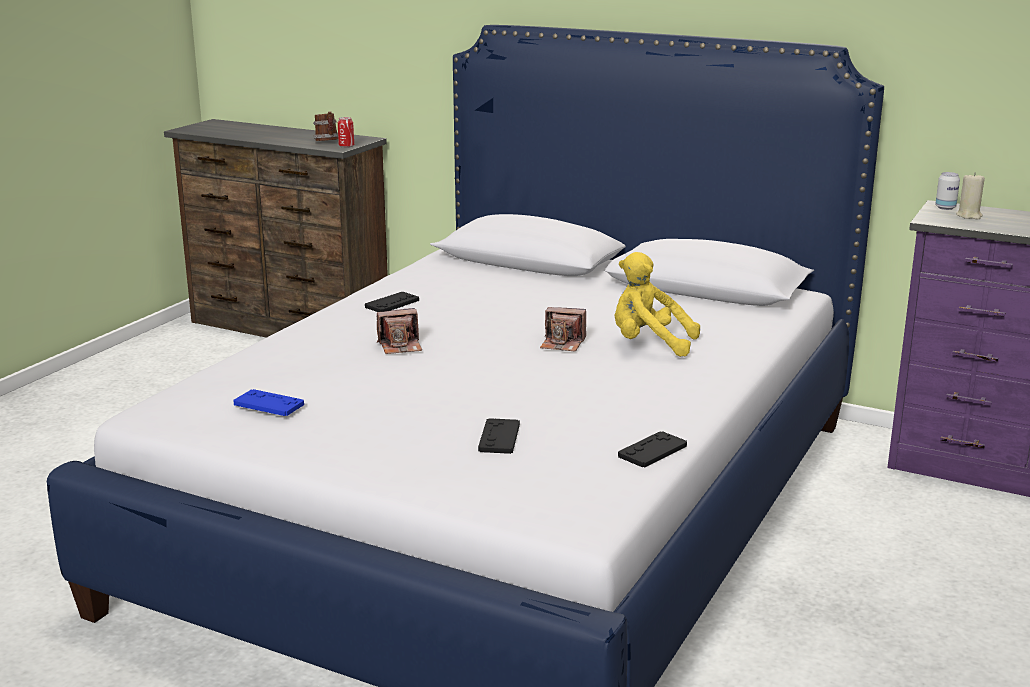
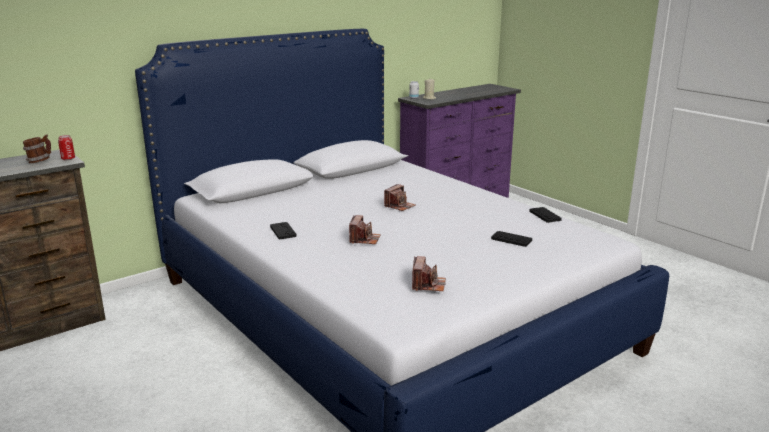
camera: 65 degrees left, 0 degrees up
blue game controller [233,389,304,416] -> camera [412,256,446,291]
yellow plush toy [615,252,700,357] -> none

